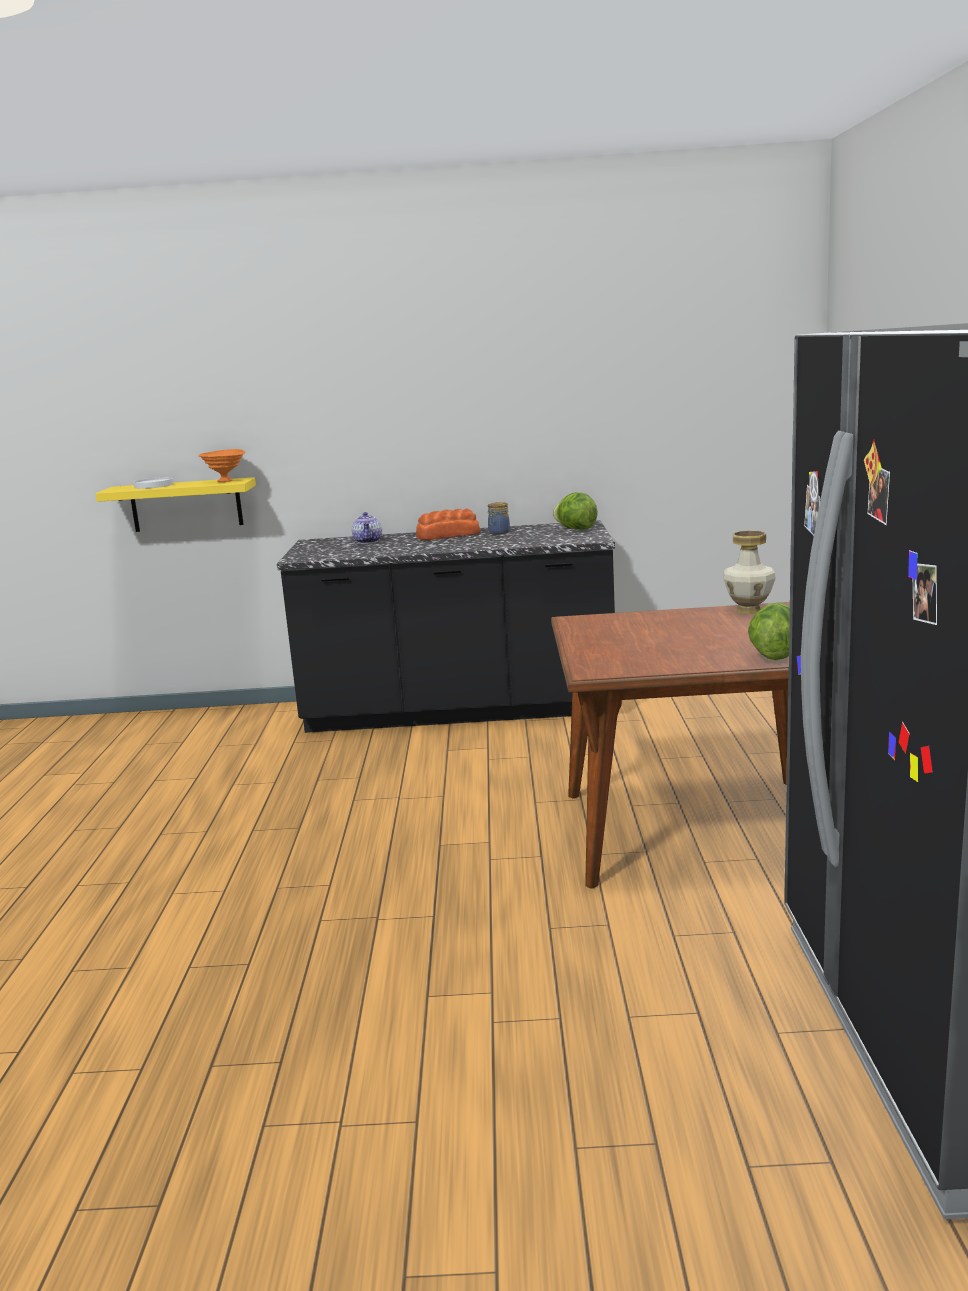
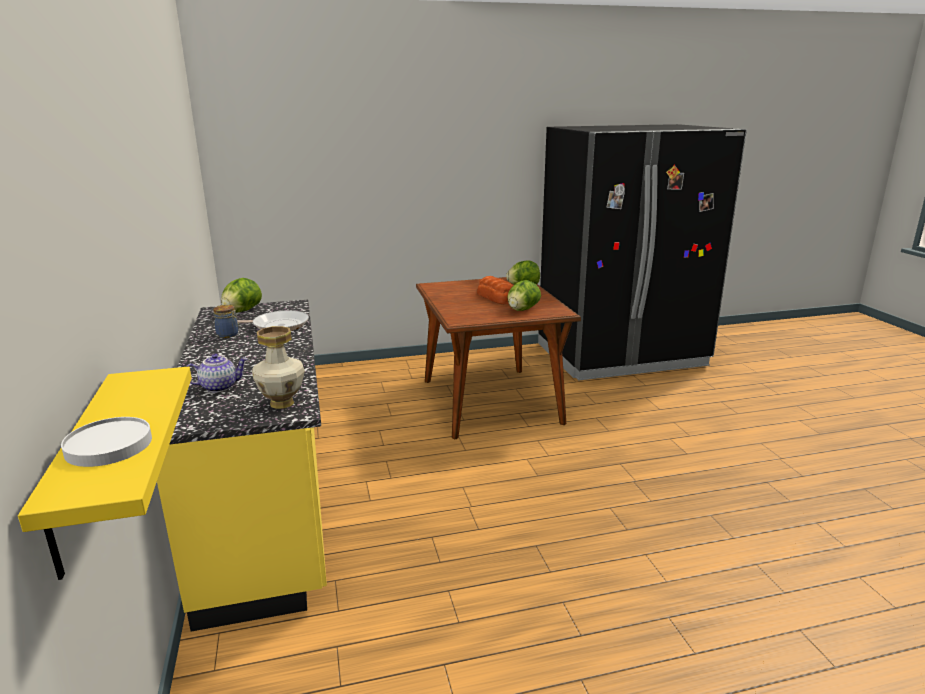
camera: 105 degrees left, 5 degrees up
orange bowl [198,449,245,482] -> none
black counter [277,520,615,733] -> yellow counter [157,299,327,632]
bread [416,508,480,540] -> bread moved to [477,276,513,304]
vase [723,530,776,614] -> vase moved to [252,326,305,409]
none -> frying pan [237,310,309,331]
none -> lettuce [507,280,541,311]

